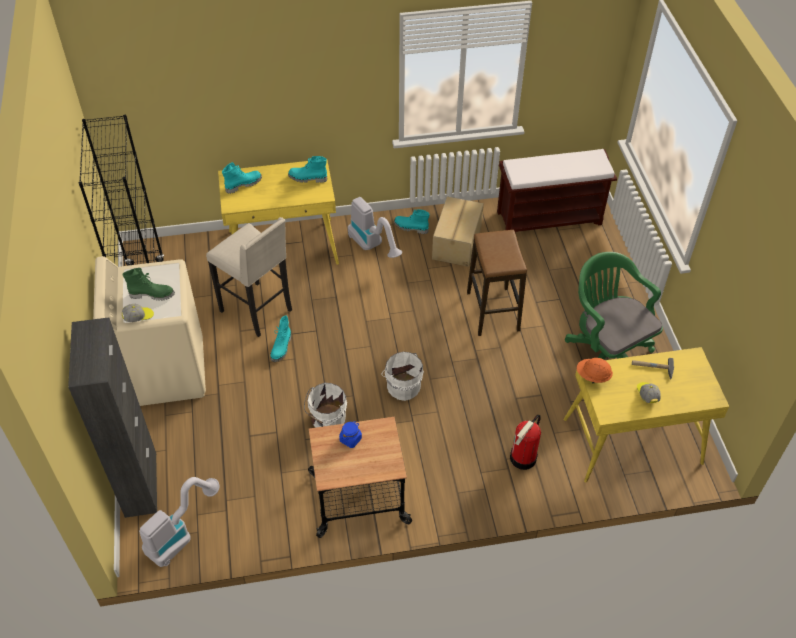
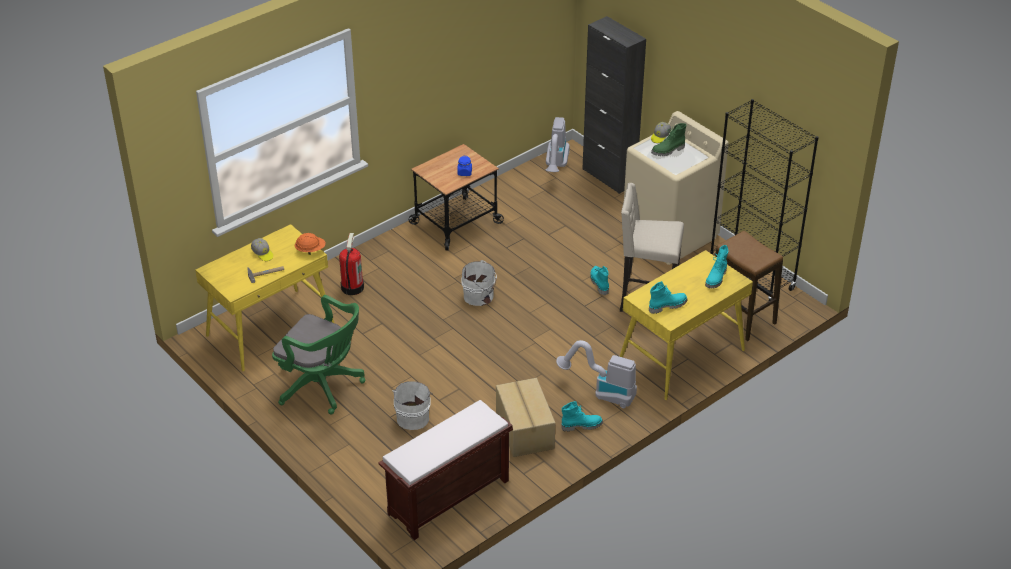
camera: 150 degrees right, 10 degrees down
white bucket [304,383,347,428] -> white bucket moved to [392,381,433,430]
stool [467,230,527,336] -> stool moved to [715,231,783,341]

